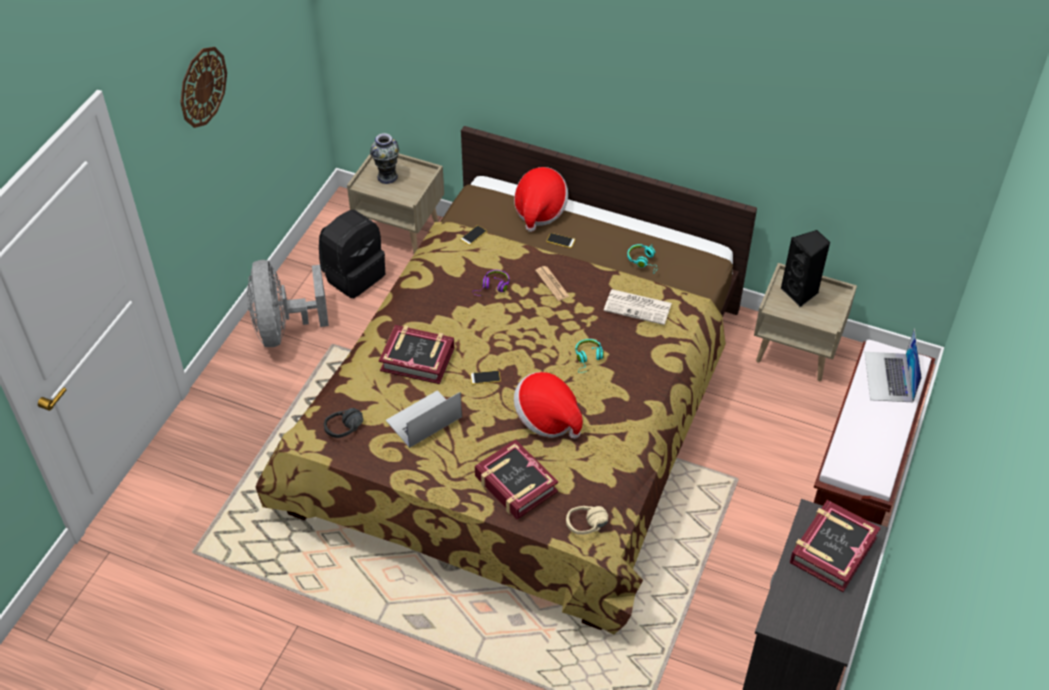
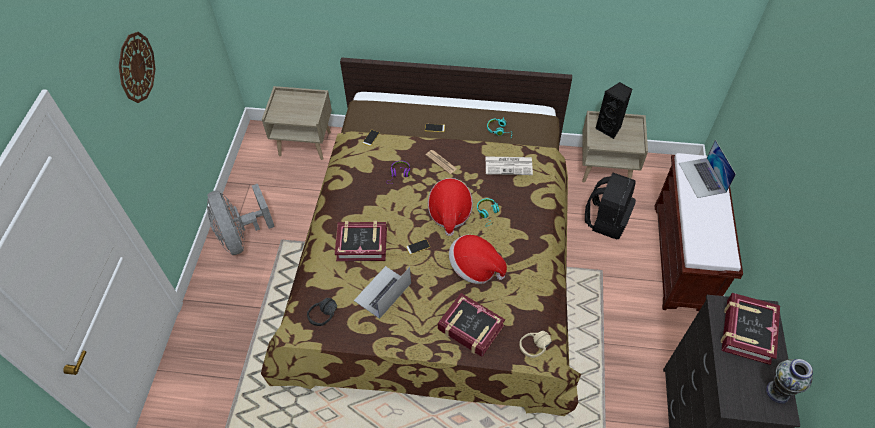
camera: 15 degrees left, 5 degrees up
black backpack [319,210,385,298] -> black backpack moved to [585,173,636,239]
vase [370,133,399,184] -> vase moved to [766,359,813,404]
hat [514,167,568,232] -> hat moved to [428,178,473,236]

